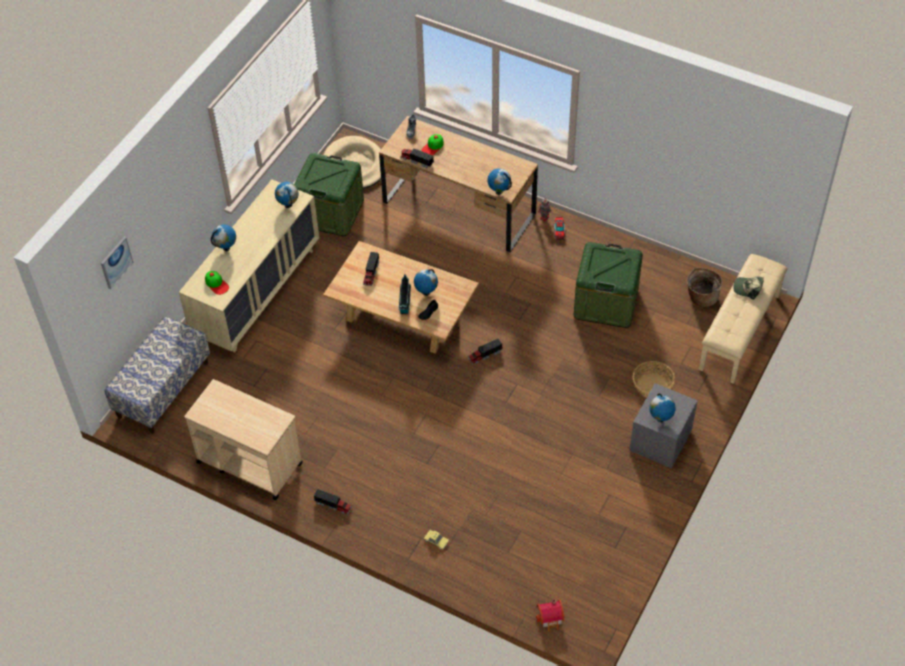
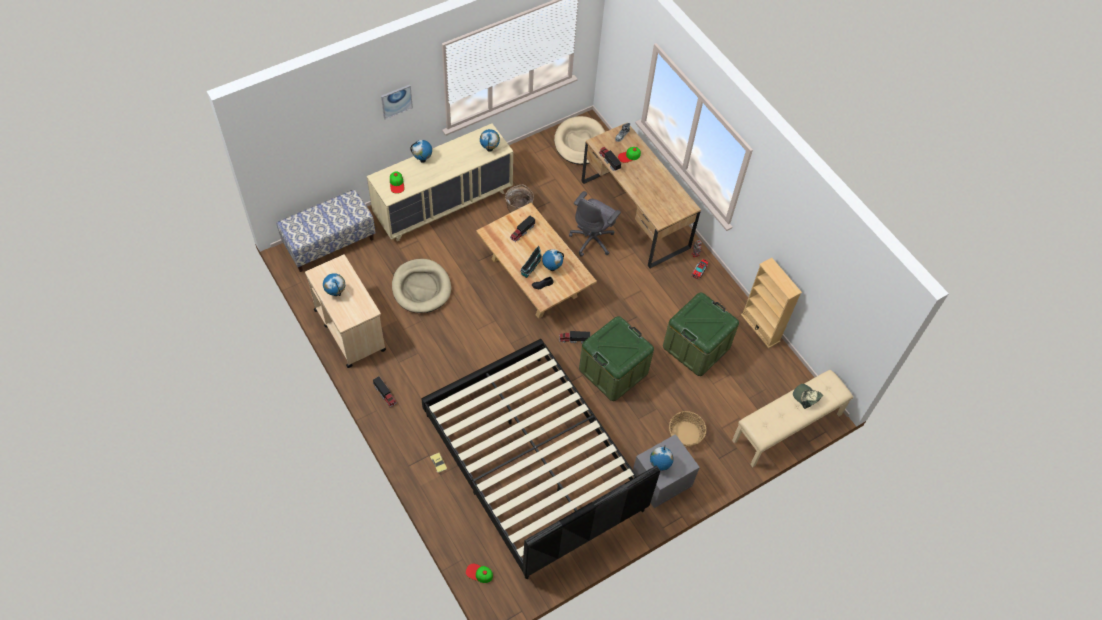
camera: 25 degrees right, 5 degrees up
picture [101,237,134,289] -> picture moved to [381,85,413,119]
green storage box [294,153,364,236] -> green storage box moved to [579,316,654,401]
globe [487,168,512,195] -> globe moved to [323,273,345,296]
toy house [536,599,564,632] -> cap [466,564,493,583]
basket [687,267,722,307] -> basket moved to [505,184,534,213]
none -> beige dog bed [392,259,451,313]
none -> black bed [421,339,660,579]
none -> grey office chair [569,191,621,257]
none -> beige bookcase [741,258,802,348]

